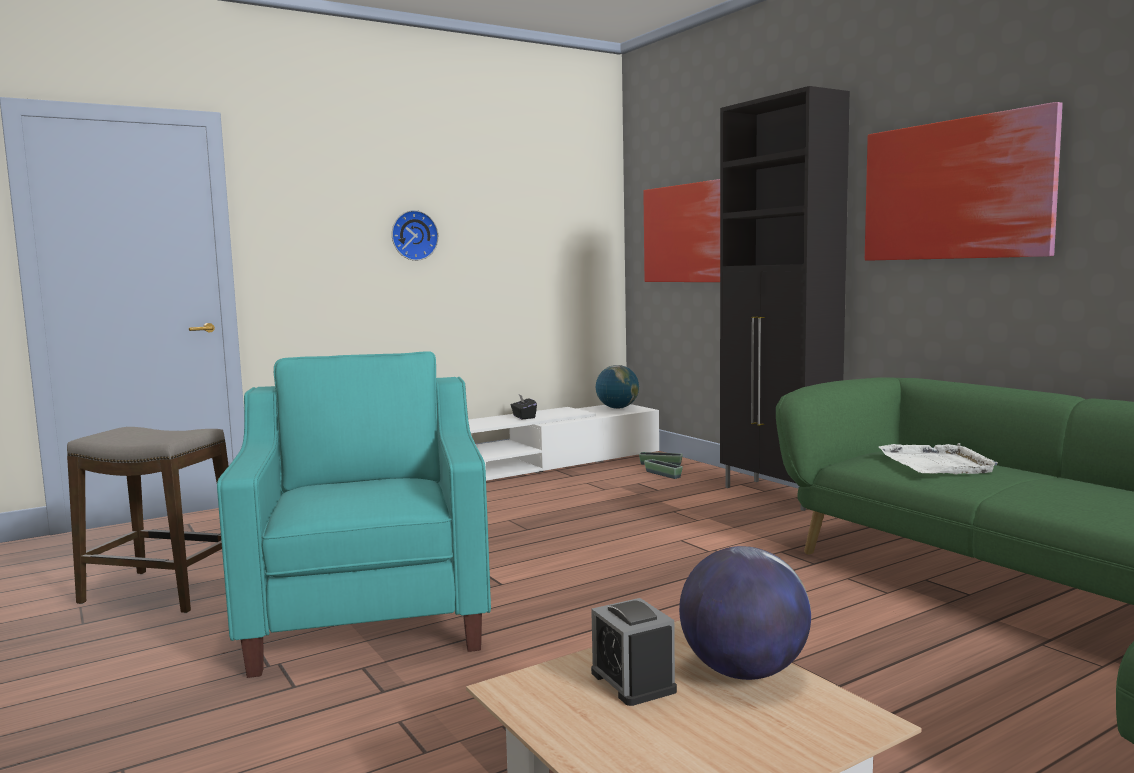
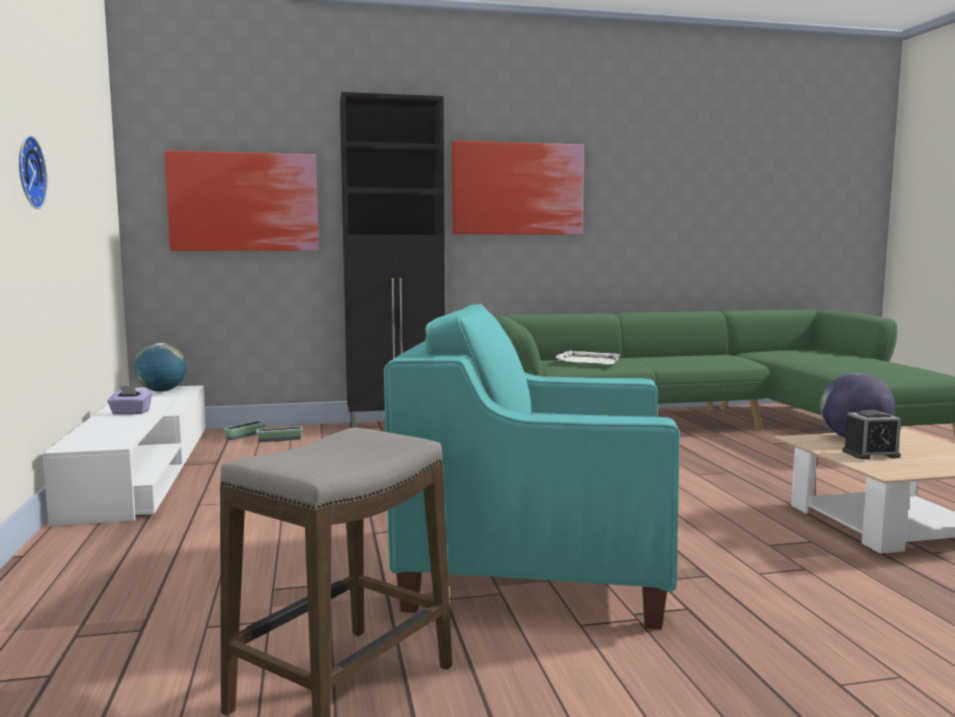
camera: 70 degrees left, 0 degrees up
black tissue box [511,395,537,419] -> purple tissue box [107,385,152,415]

